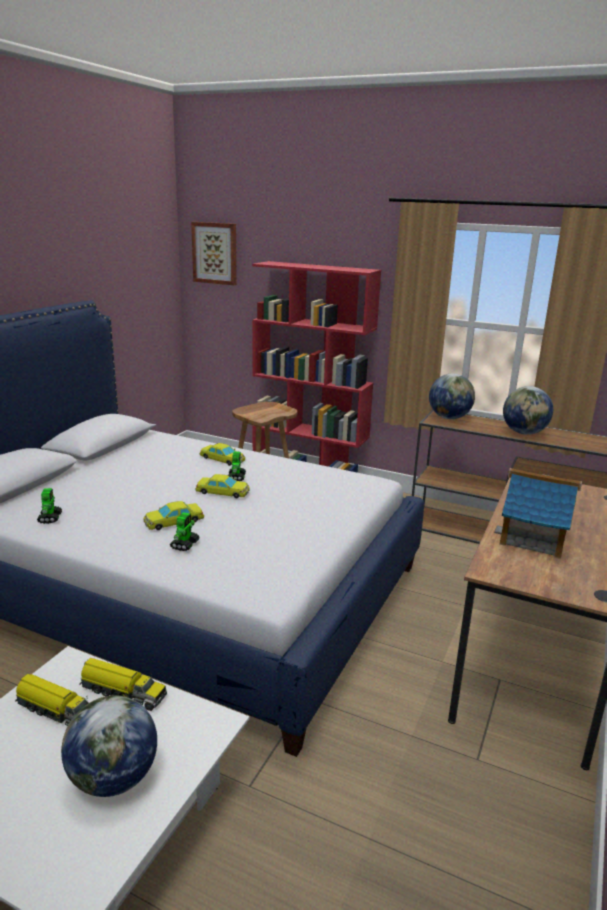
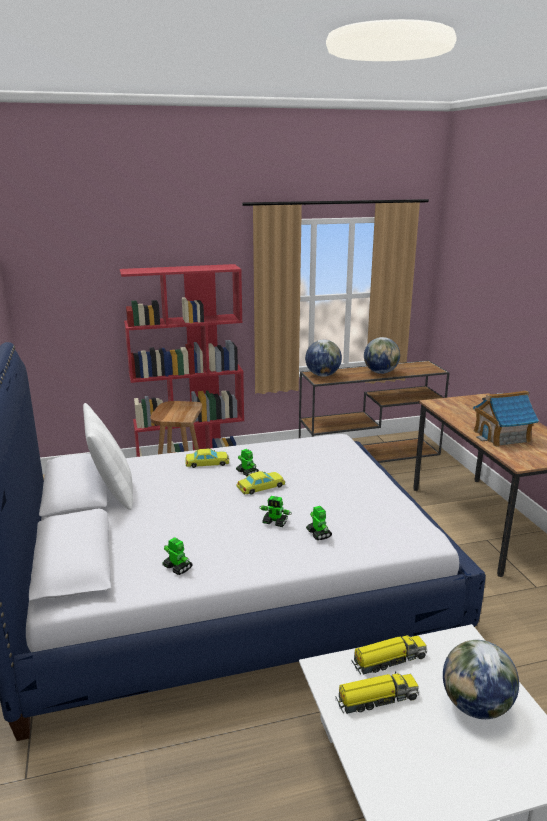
camera: 40 degrees left, 0 degrees up
yellow toy car [144,501,204,530] -> toy robot [259,496,292,527]
picture [191,222,237,285] -> none
none -> white pillow [83,403,133,510]

